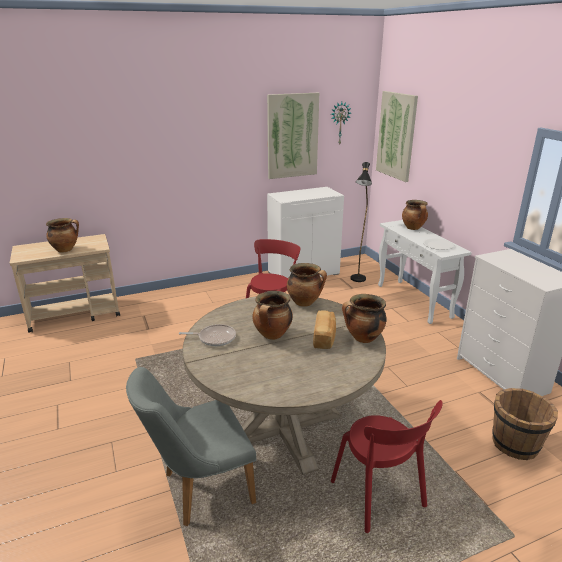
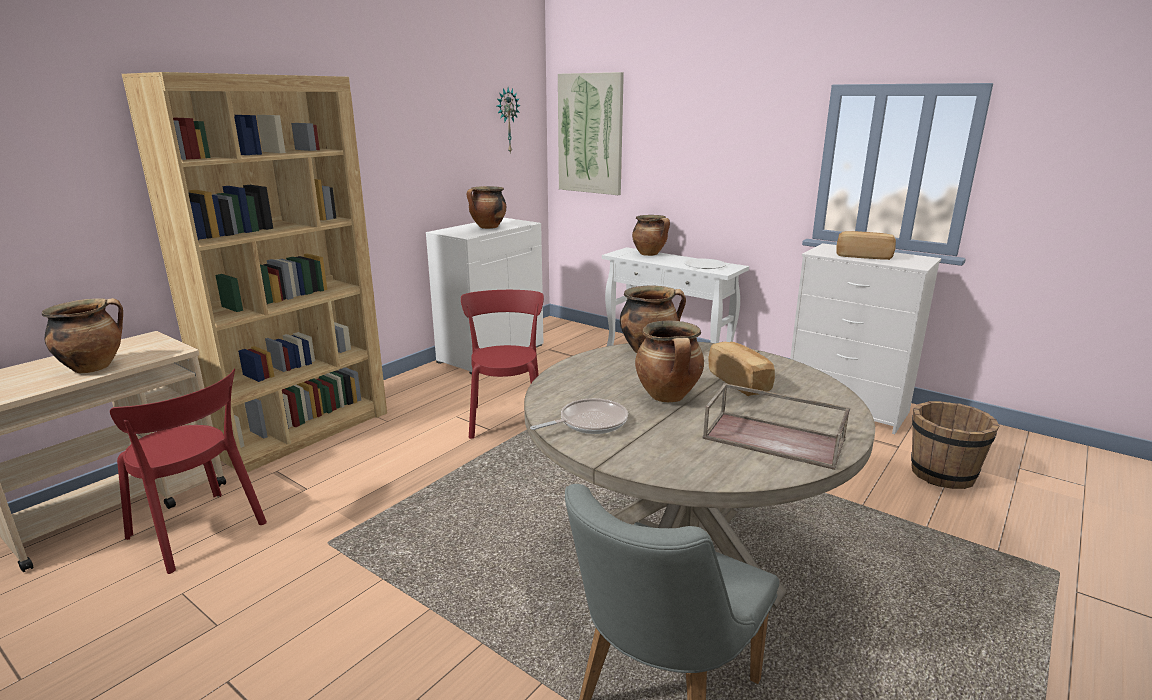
camera: 30 degrees left, 5 degrees down
picture [267,93,319,179] -> none
red chair [331,400,443,533] -> red chair moved to [110,368,267,574]
cooking pot [342,294,387,343] -> cooking pot moved to [467,186,506,229]
black floor lamp [351,162,372,282] -> none
none -> brown bookcase [122,72,387,472]
none -> brown tray [703,383,850,470]
none -> bread [836,231,896,260]

